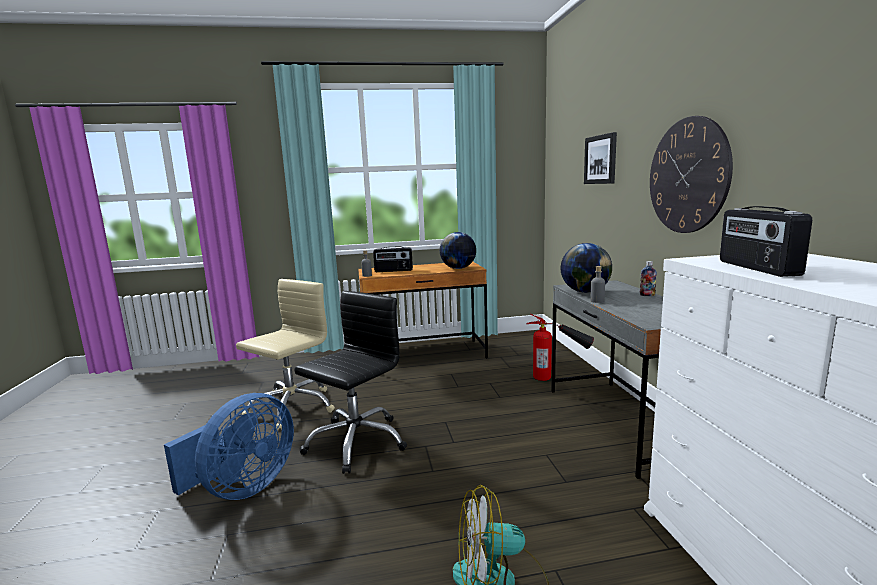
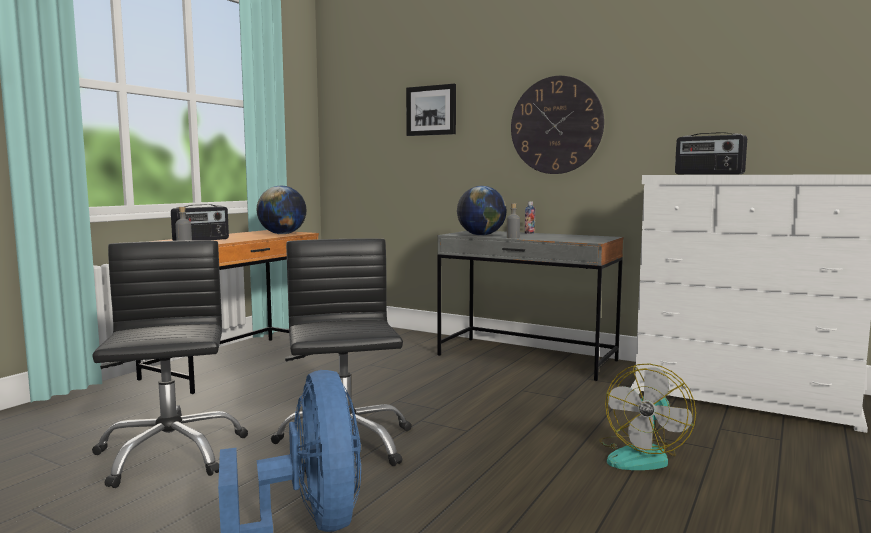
camera: 50 degrees left, 5 degrees down
beige office chair [236,279,335,430] -> black office chair [92,240,248,488]
fire extinguisher [527,314,594,381] -> none

